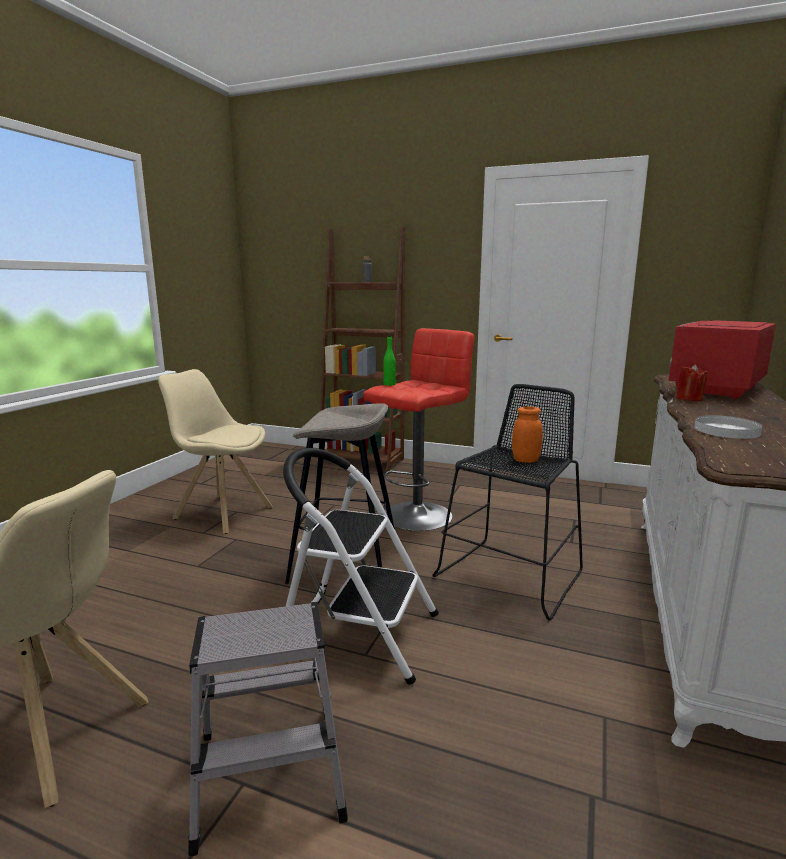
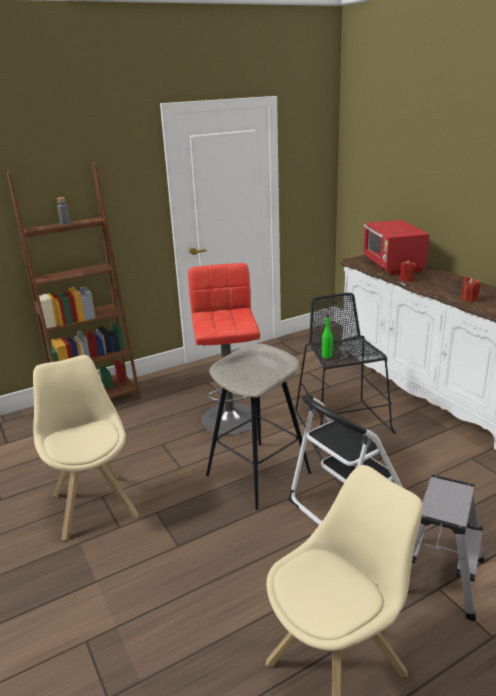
camera: 50 degrees left, 10 degrees up
beige chair [158,369,273,534] -> beige chair turned 90 degrees clockwise [33,355,139,541]
green bottle [383,332,396,386] -> green bottle moved to [322,314,333,358]
orange jar [512,407,543,463] -> none
white plate [694,415,762,439] -> red candle [461,277,480,302]

